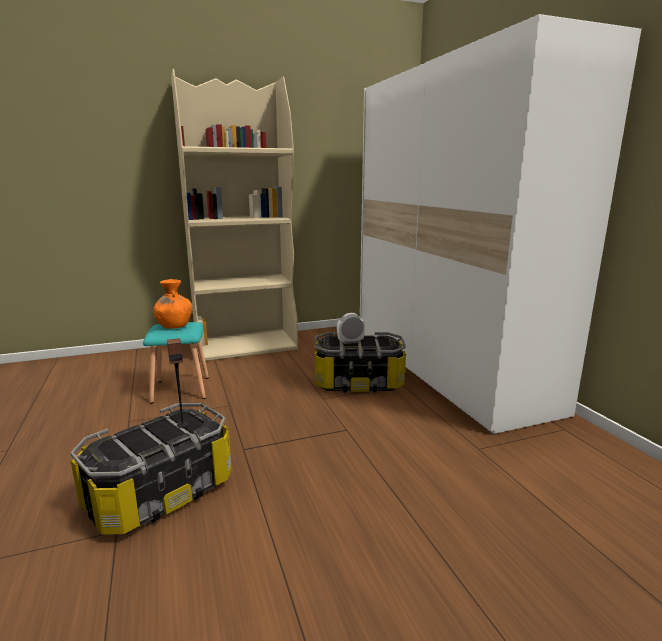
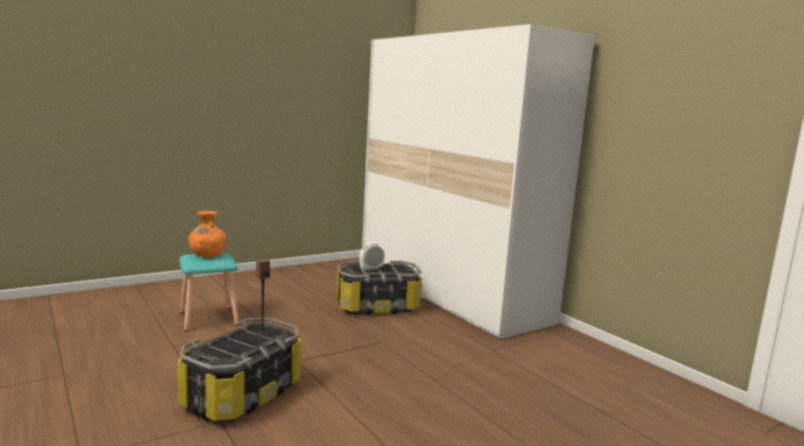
camera: 15 degrees left, 5 degrees down
beige bookcase [171,69,298,362] -> none

